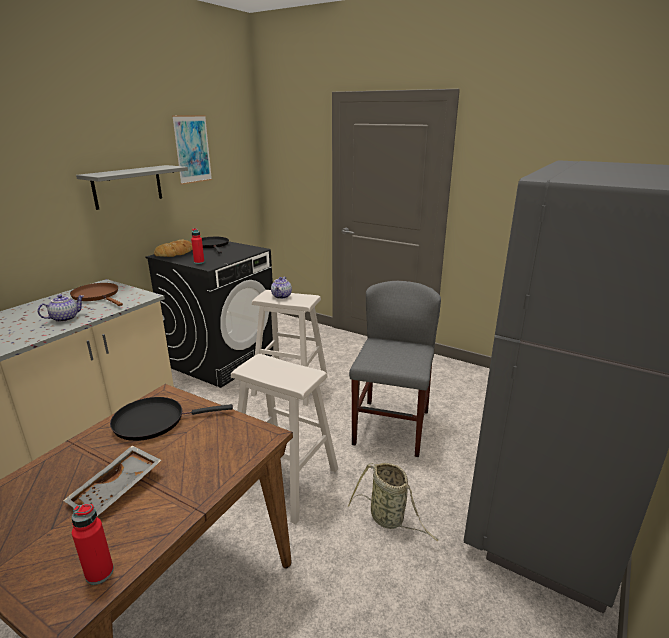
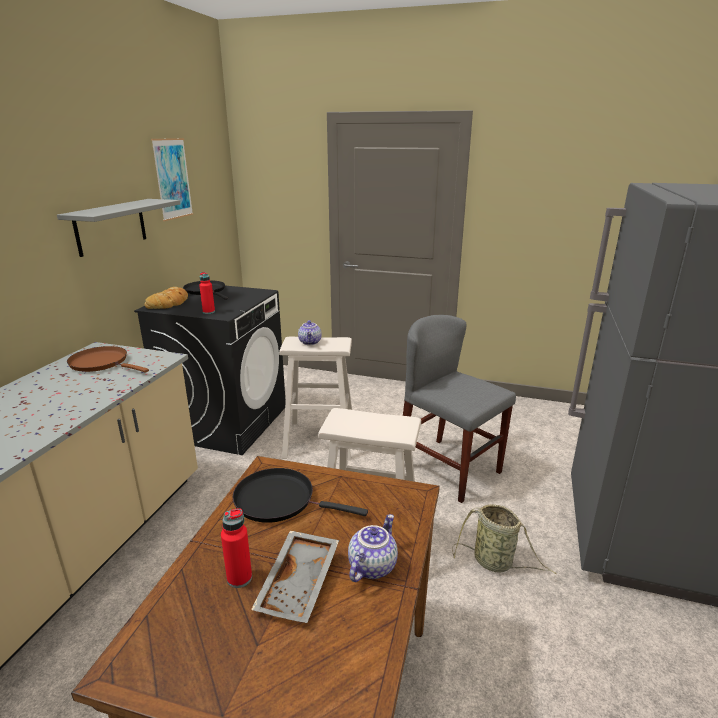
camera: 15 degrees left, 0 degrees up
teapot [37,294,84,322] -> teapot moved to [348,514,398,582]
red bottle [72,504,114,585] -> red bottle moved to [221,508,252,588]
black frying pan [110,397,233,441] -> black frying pan turned 45 degrees clockwise [232,468,368,523]
grey chair [349,281,441,457] -> grey chair turned 45 degrees counterclockwise [403,315,516,503]

